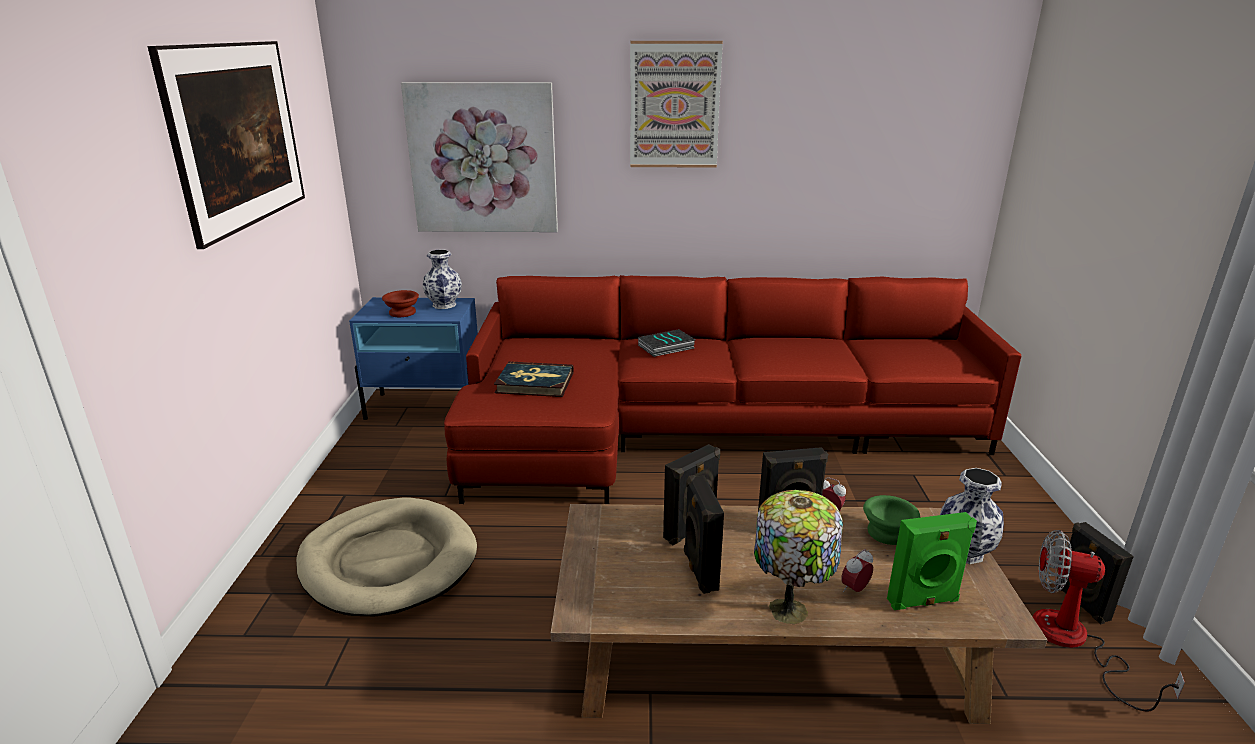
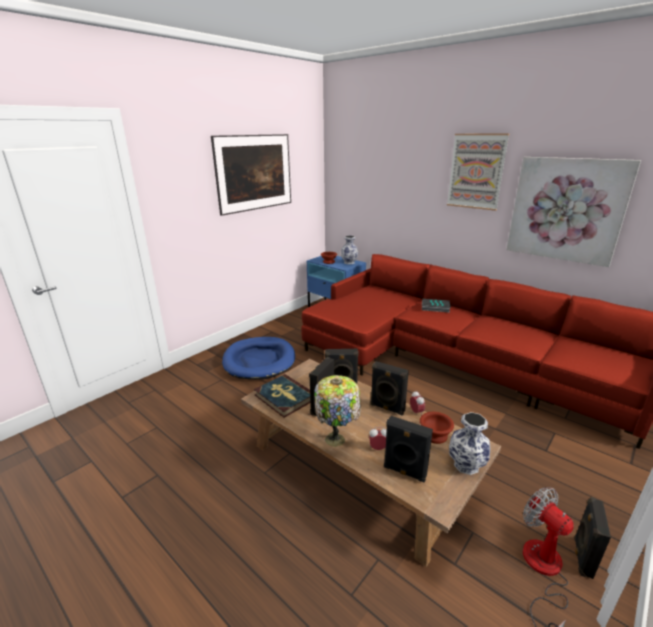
camera: 40 degrees right, 0 degrees up
beige dog bed [296,497,477,616] -> blue dog bed [222,337,295,379]
picture [401,82,558,232] -> picture moved to [506,157,641,267]
book [494,361,574,397] -> book moved to [254,374,310,418]
green bowl [863,495,920,545] -> brown bowl [420,412,454,444]
green speaker [887,512,977,610] -> black speaker [384,416,433,483]

